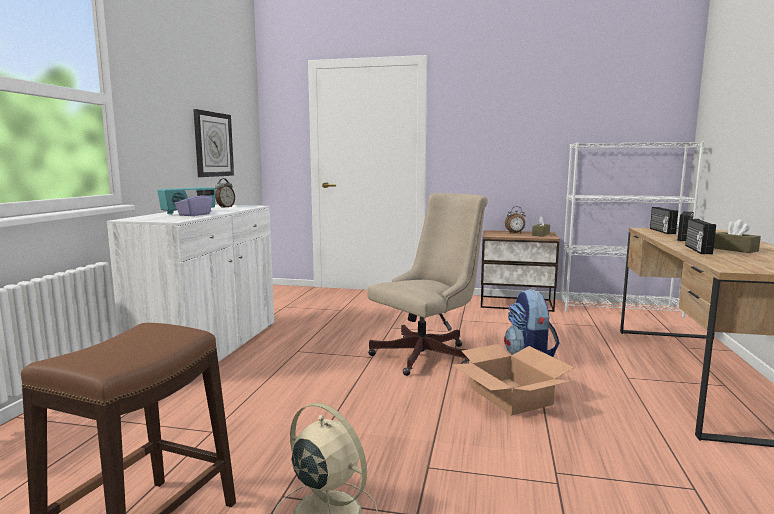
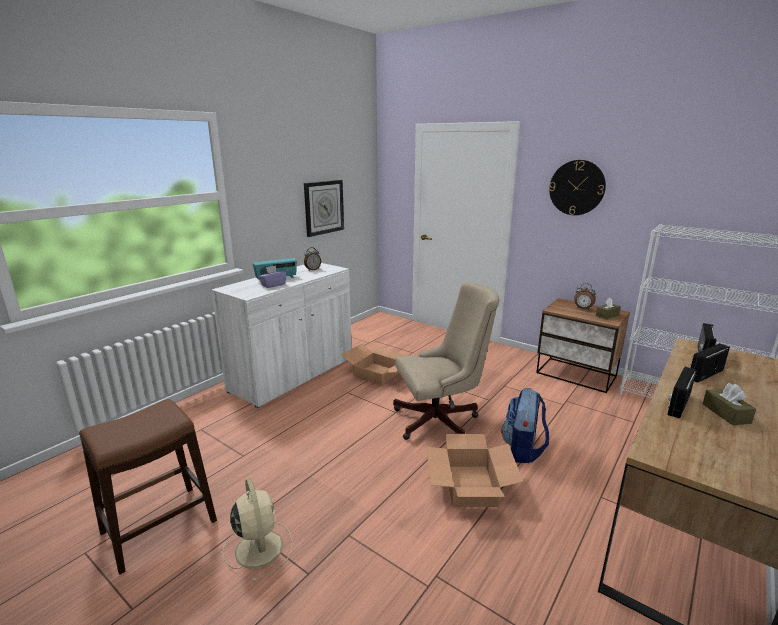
camera: 25 degrees right, 10 degrees up
none -> cardboard box [341,344,403,385]
none -> wall clock [549,160,606,215]

